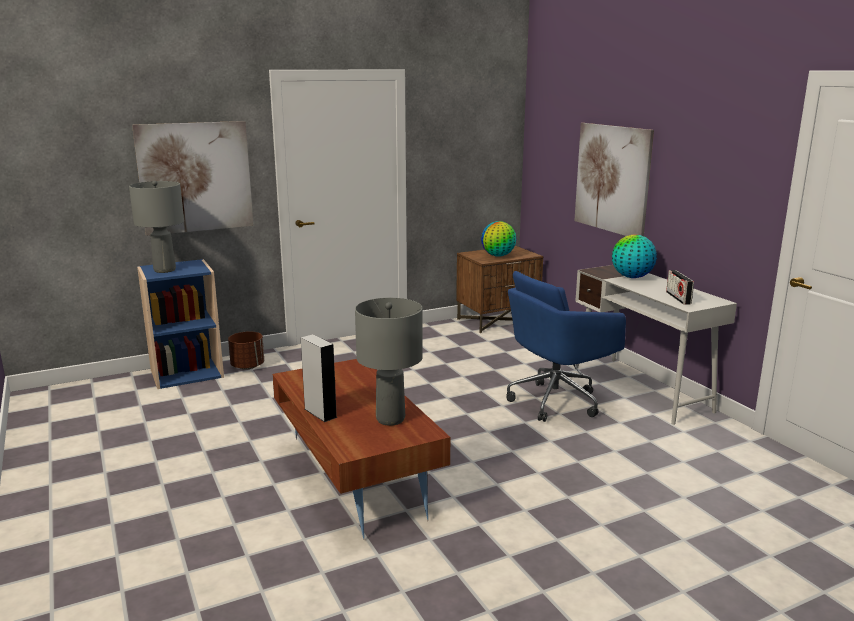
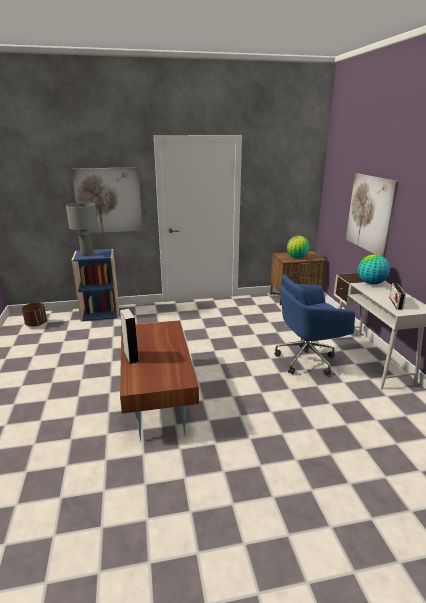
camera: 15 degrees right, 5 degrees up
brown planter [228,332,264,370] -> brown planter moved to [22,303,47,327]
grey table lamp [355,298,423,426] -> none

